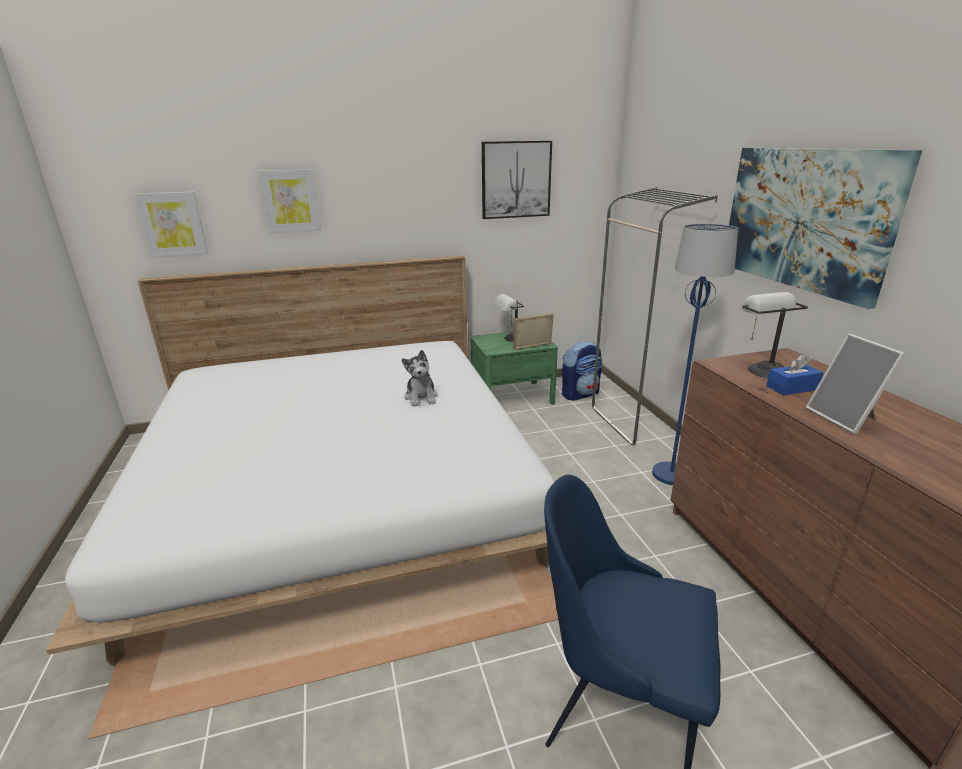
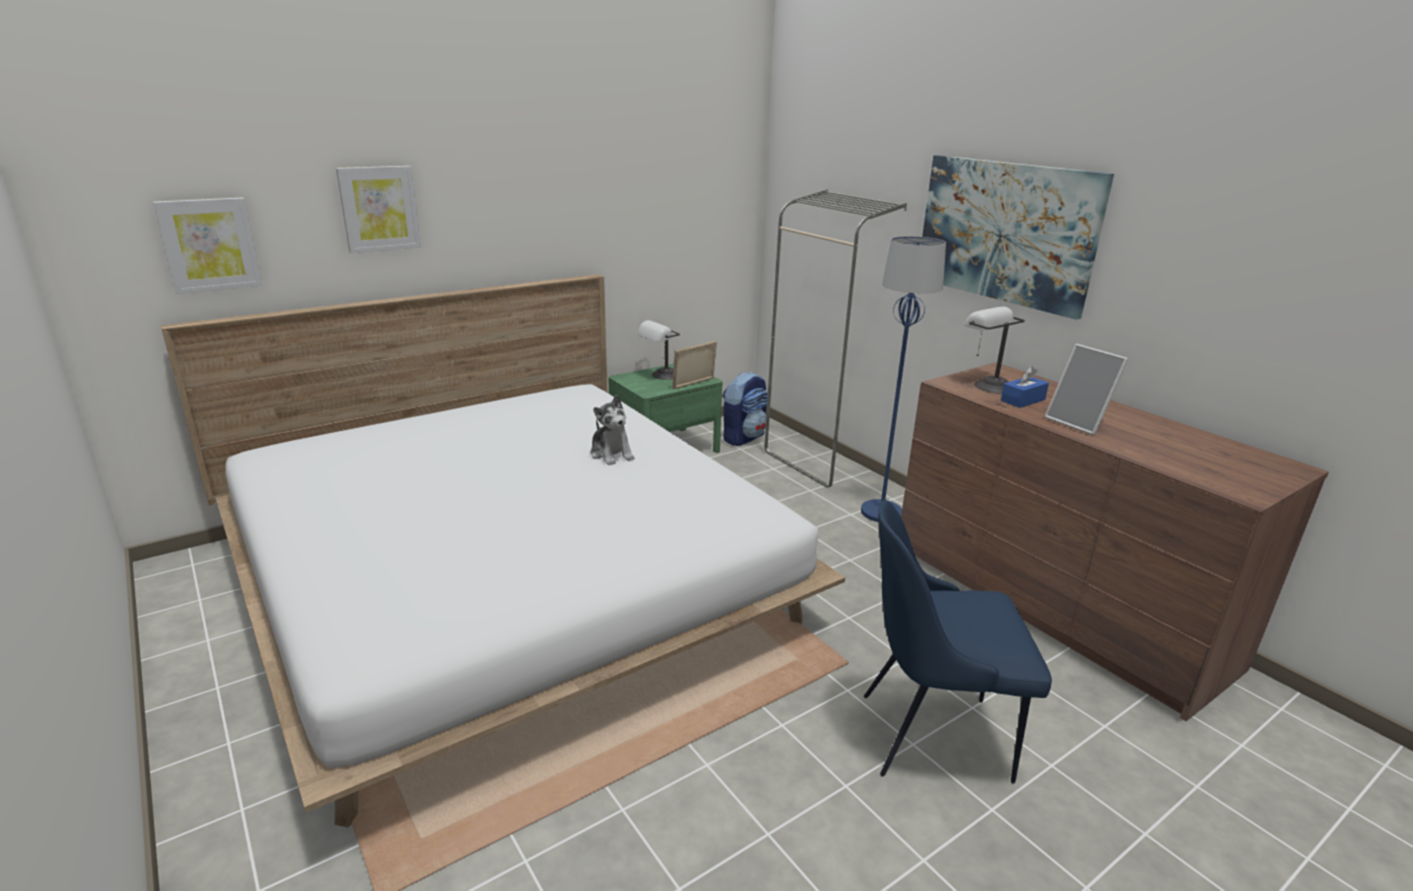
camera: 20 degrees left, 0 degrees up
picture [482,141,552,219] -> none

